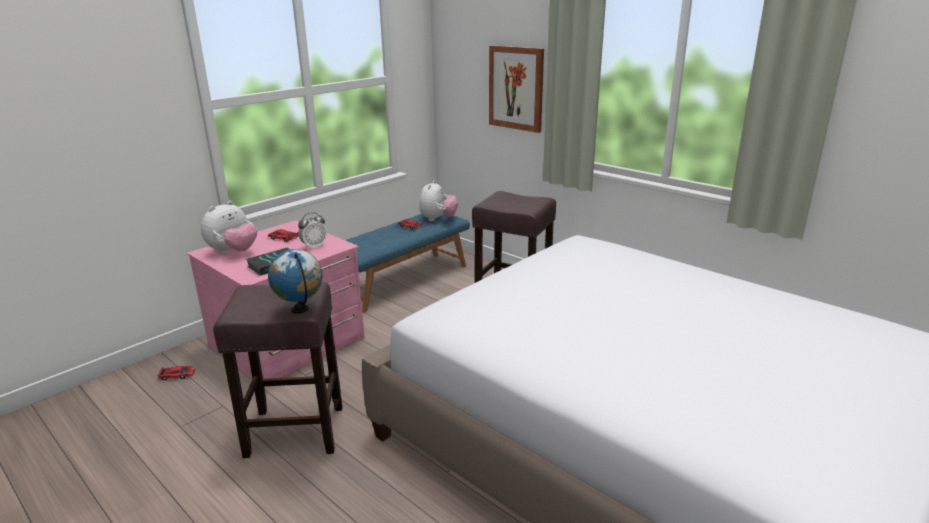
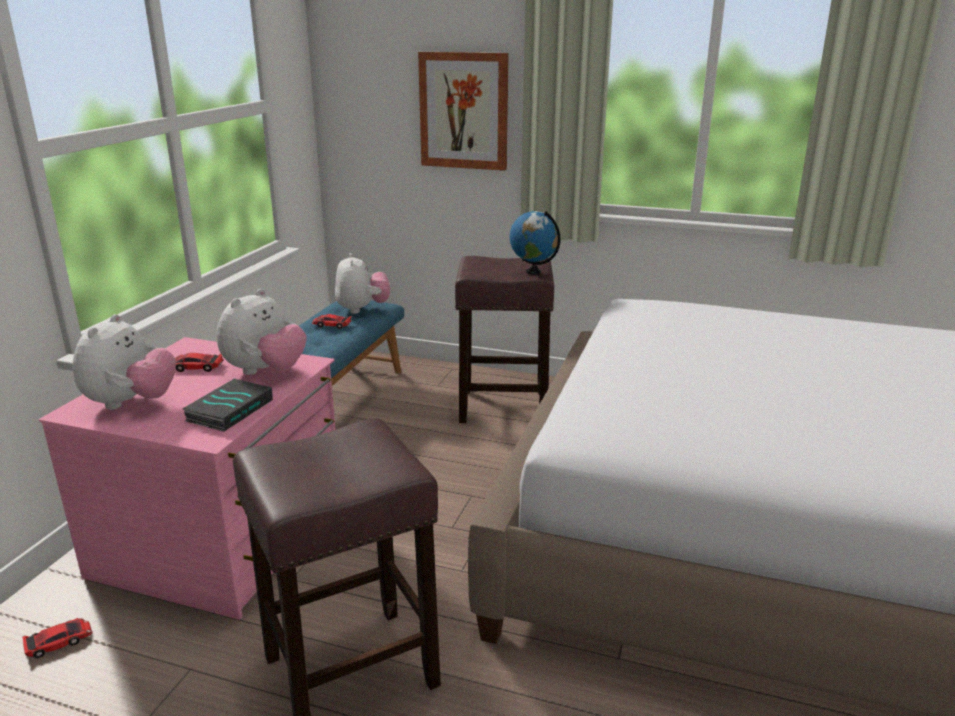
camera: 25 degrees left, 0 degrees up
globe [268,249,322,314] -> globe moved to [509,211,561,275]
alarm clock [298,212,327,249] -> plush toy [217,289,306,375]

